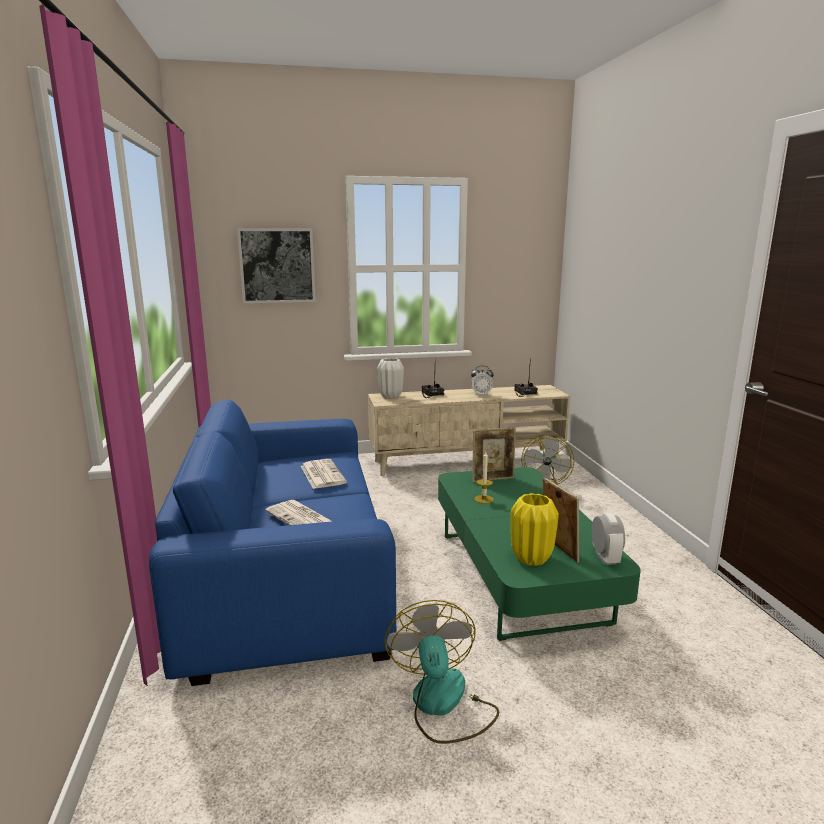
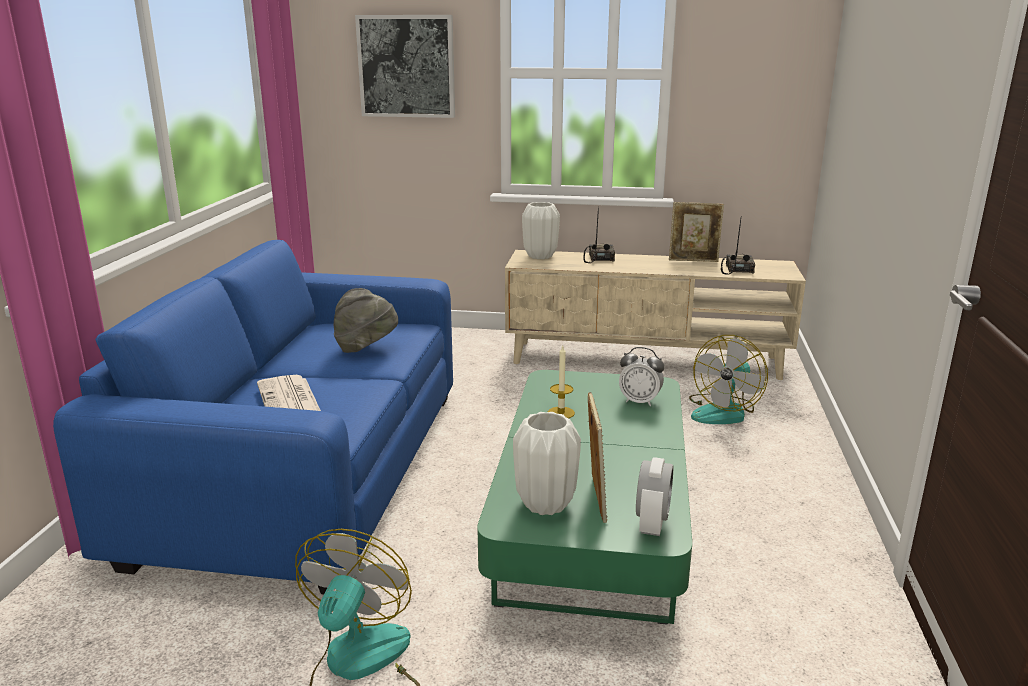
camera: 20 degrees right, 5 degrees up
newspaper [301,459,347,489] -> grey hat [334,288,398,353]
alarm clock [471,366,494,396] -> alarm clock moved to [619,347,664,406]
picture frame [472,427,516,482] -> picture frame moved to [669,202,724,262]
yellow vase [511,493,559,566] -> white vase [513,412,581,515]

